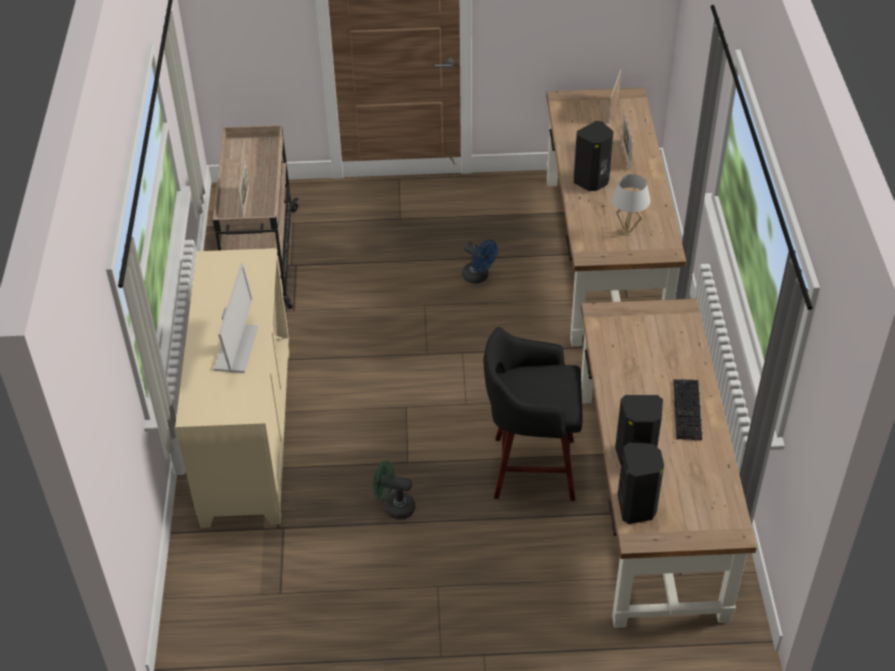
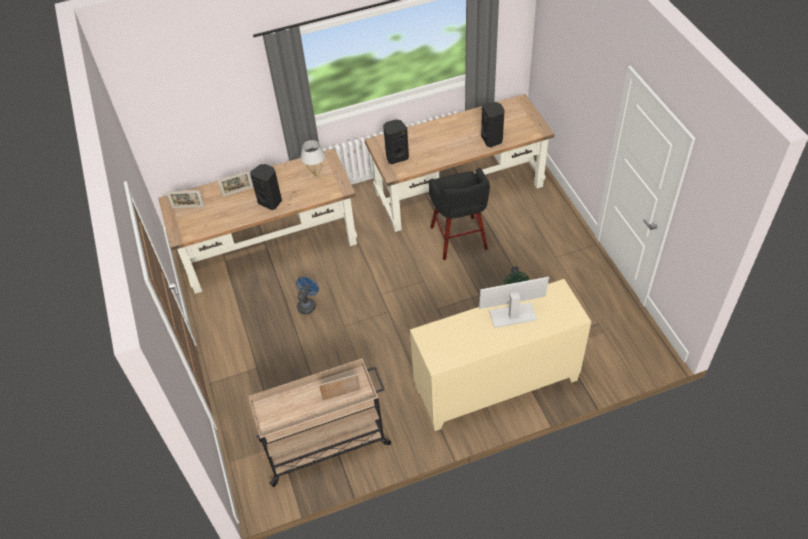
camera: 105 degrees left, 5 degrees up
black speaker [618,443,664,524] -> black speaker moved to [383,119,409,164]
keyboard [673,379,703,440] -> none

